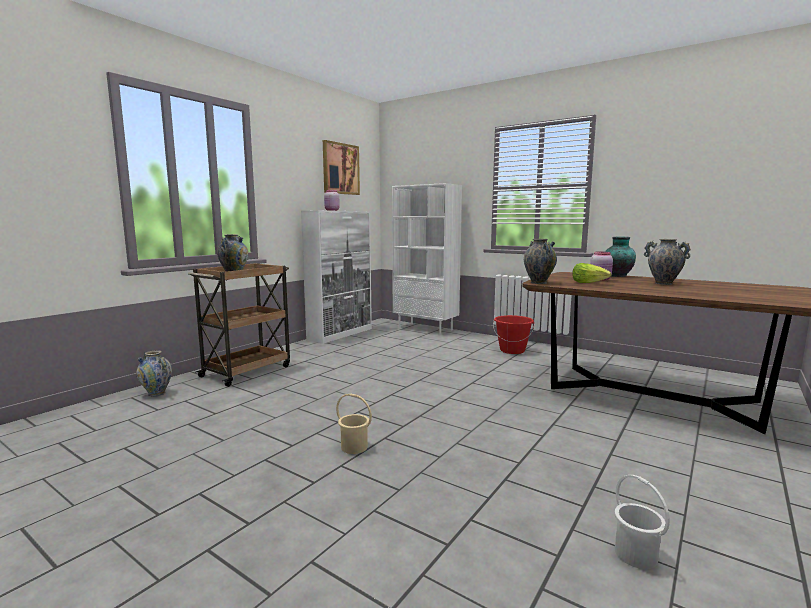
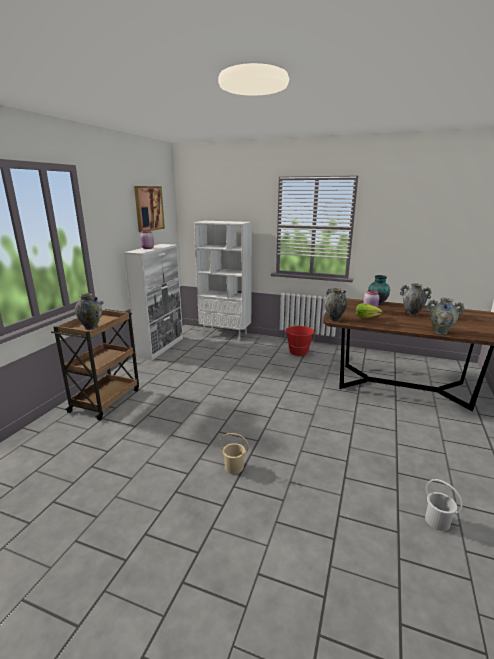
camera: 15 degrees left, 10 degrees up
vase [136,350,172,397] -> vase moved to [426,298,465,335]

